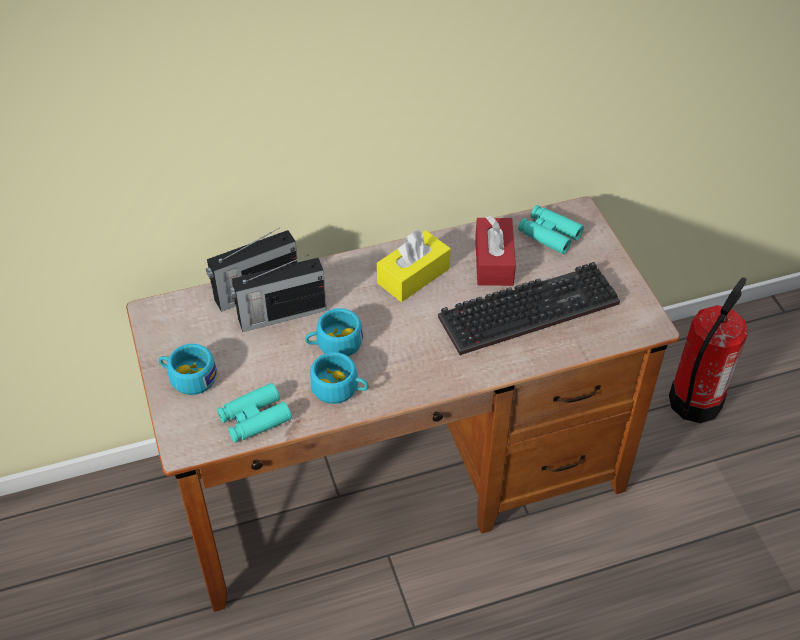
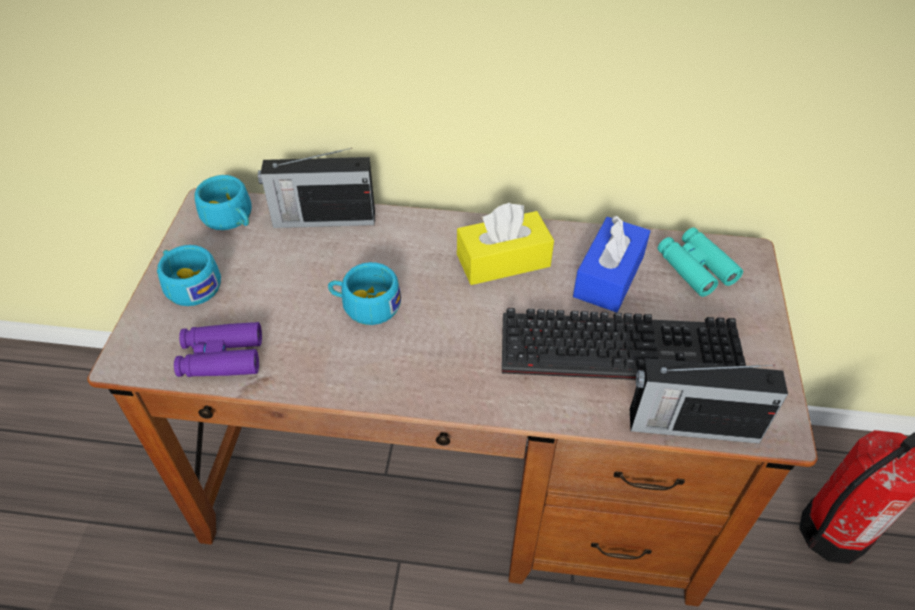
camera: 25 degrees right, 0 degrees up
turquoise binoculars [217,383,292,443] -> purple binoculars [174,322,262,377]
radio [230,255,327,332] -> radio moved to [630,358,788,444]
turquoise cup [310,352,369,404] -> turquoise cup moved to [194,175,252,230]
red tissue box [475,216,516,286] -> blue tissue box [573,216,650,313]

